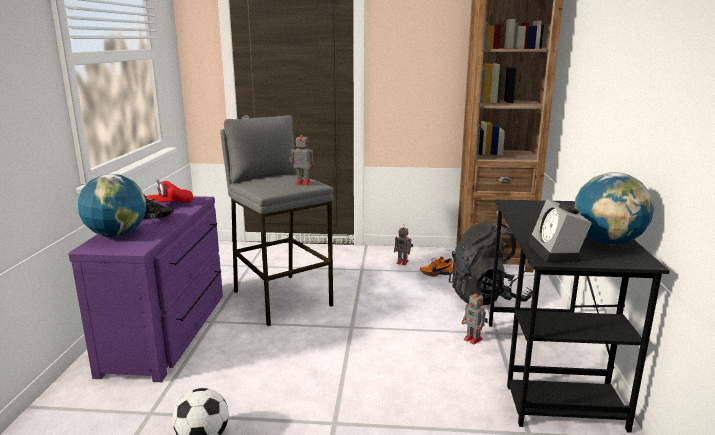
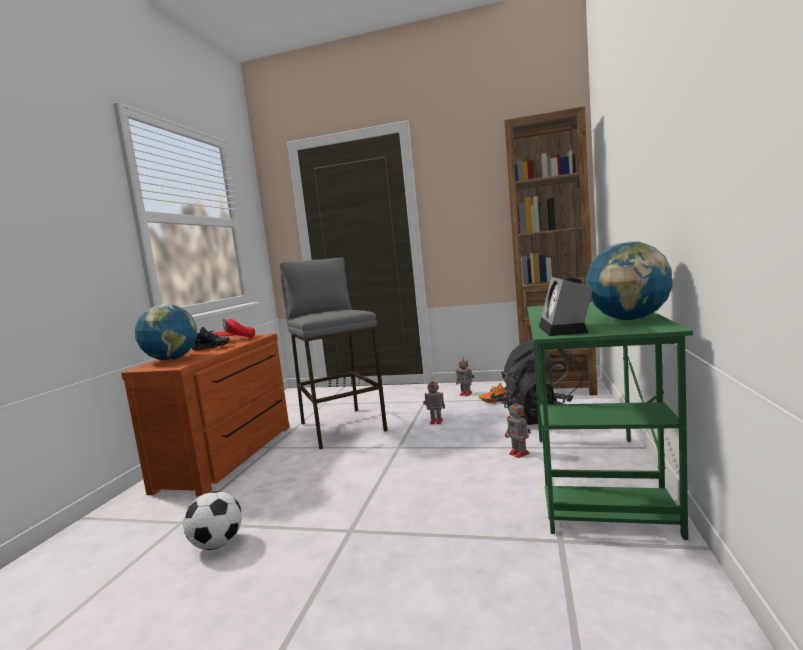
camera: 10 degrees right, 10 degrees down
purple dresser [68,196,223,382] -> brown dresser [121,334,290,497]
toy robot [289,131,314,185] -> toy robot moved to [423,379,445,424]
black desk [489,199,670,433] -> green desk [527,302,693,540]

